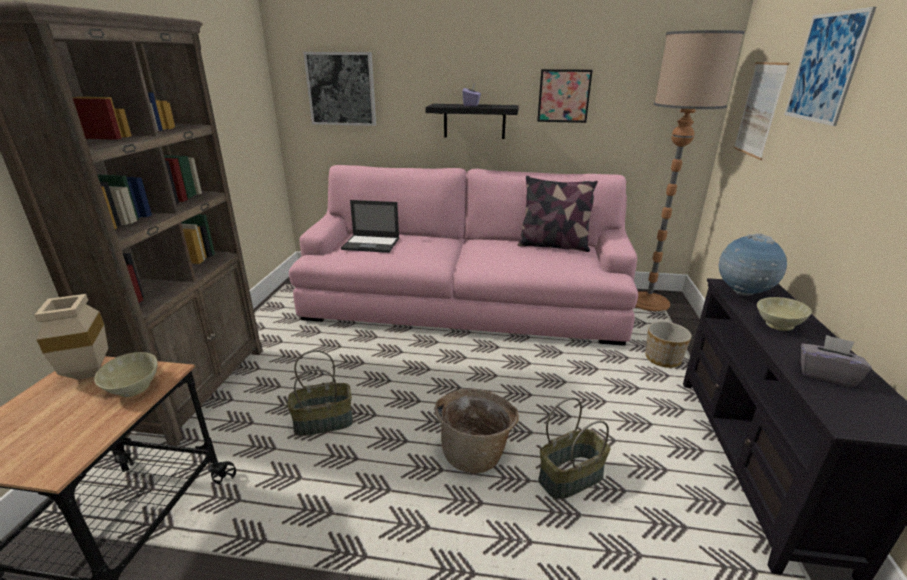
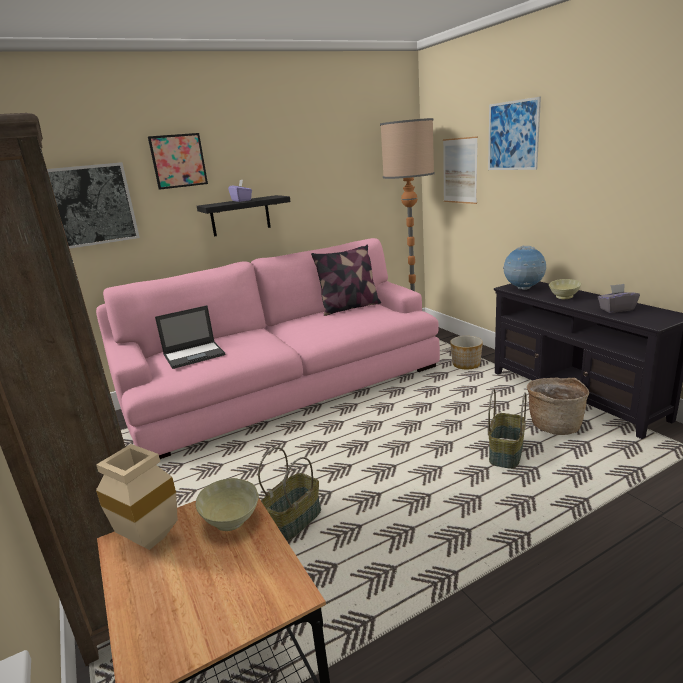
camera: 35 degrees left, 5 degrees down
basket [434,389,519,473] -> basket moved to [527,377,589,435]
picture [537,69,593,123] -> picture moved to [148,133,208,190]

